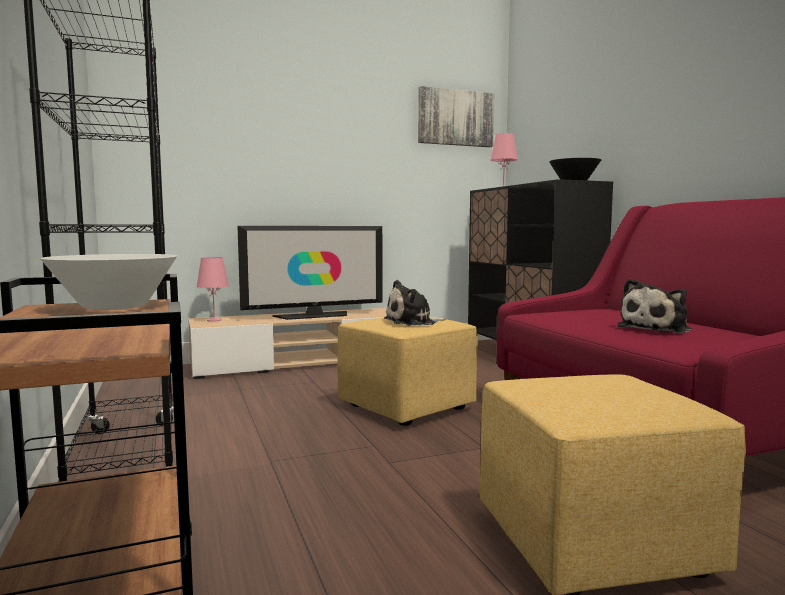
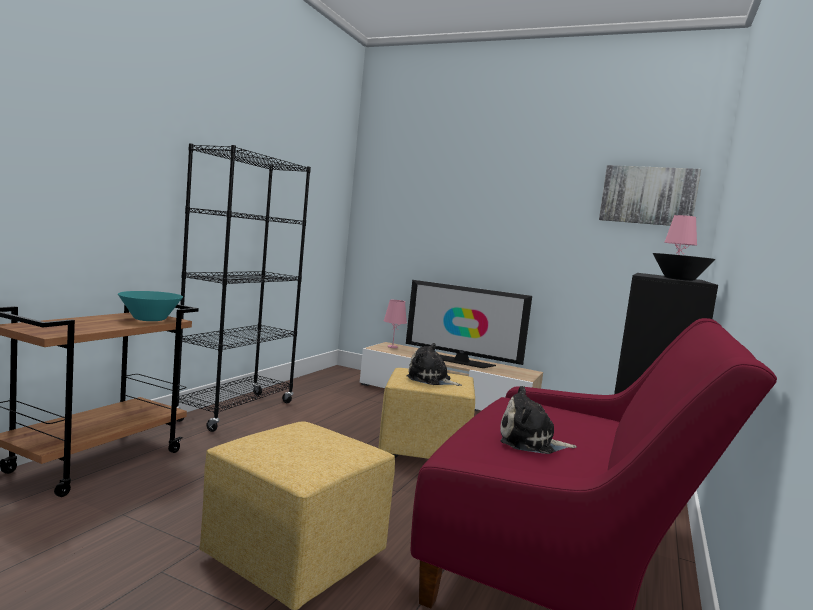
camera: 45 degrees right, 0 degrees up
white bowl [40,254,177,310] -> turquoise bowl [118,291,183,321]

